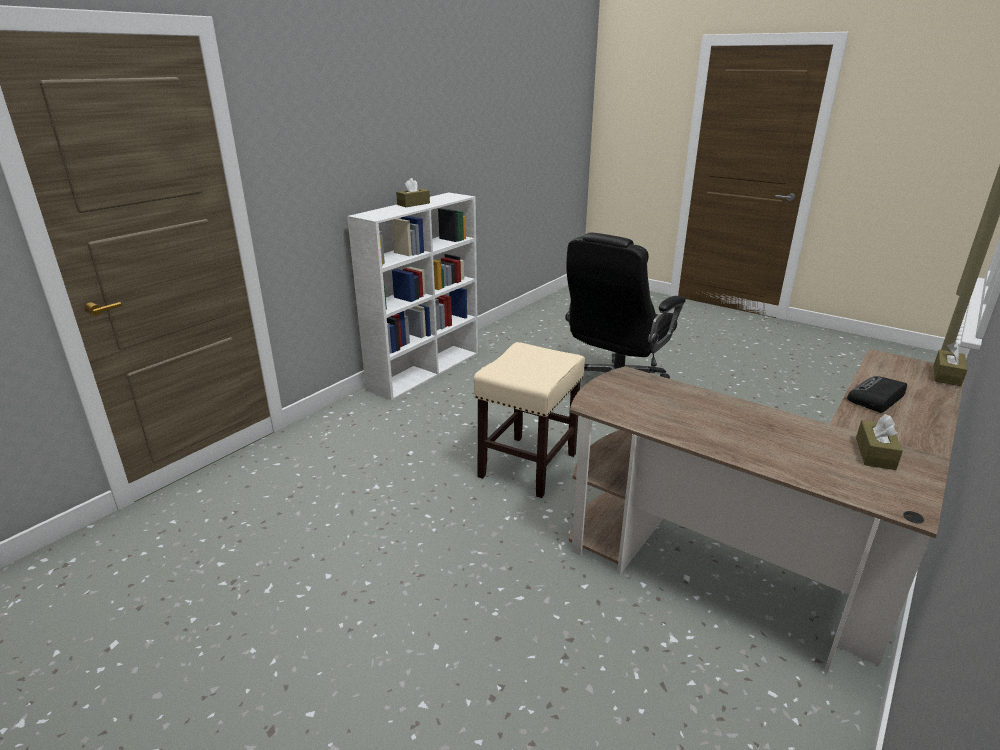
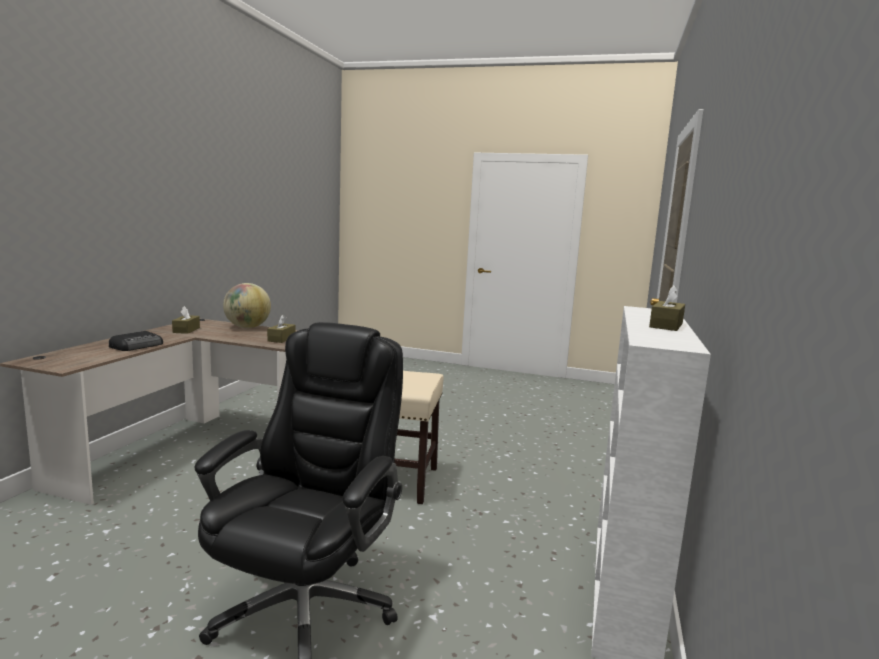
camera: 160 degrees right, 15 degrees down
brown tissue box [934,342,967,386] -> brown tissue box moved to [267,314,295,343]
none -> globe [223,283,271,328]

